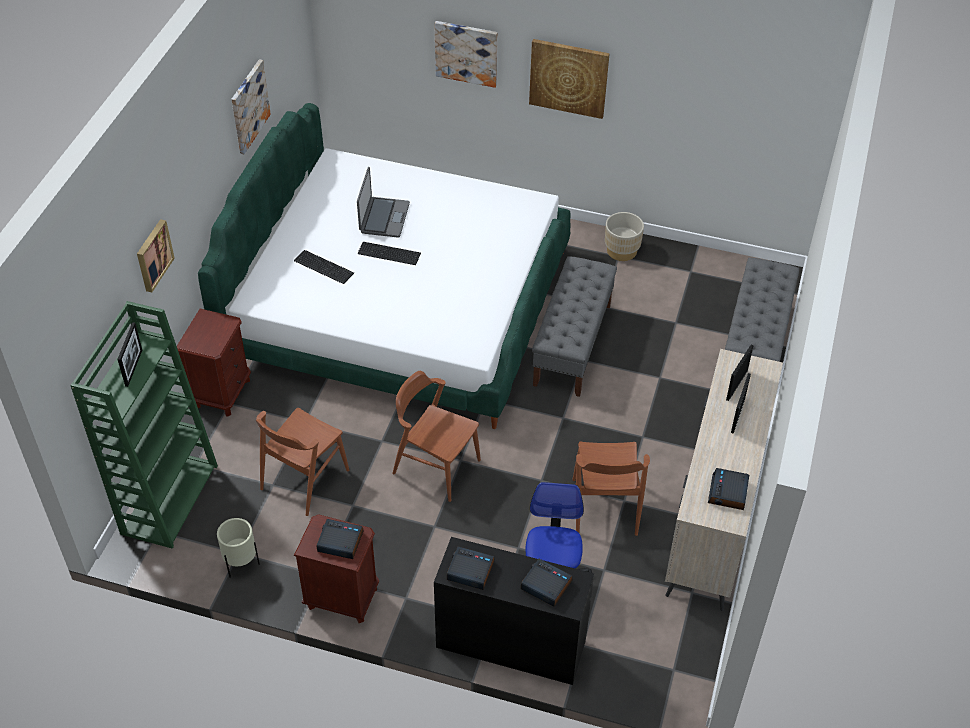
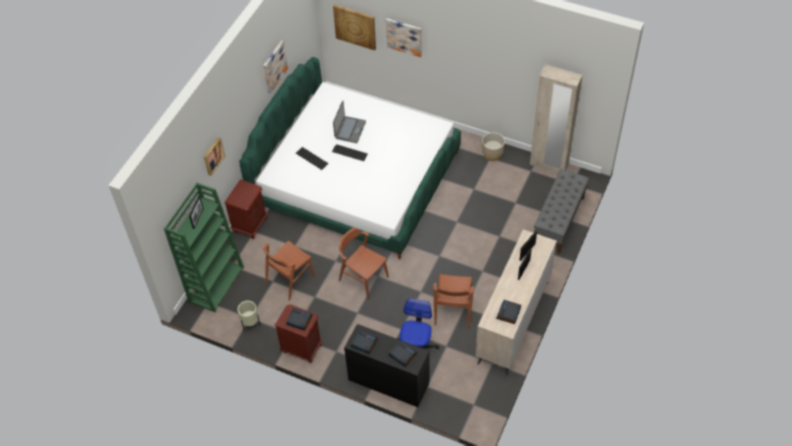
camera: 10 degrees right, 5 degrees up
picture [529,39,610,119] -> picture moved to [333,5,376,50]
grey bench [532,256,617,397] -> none
none -> beige wardrobe [530,64,583,173]

